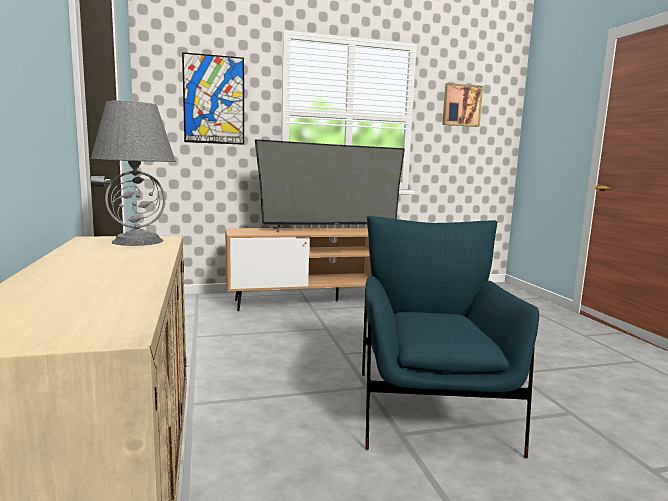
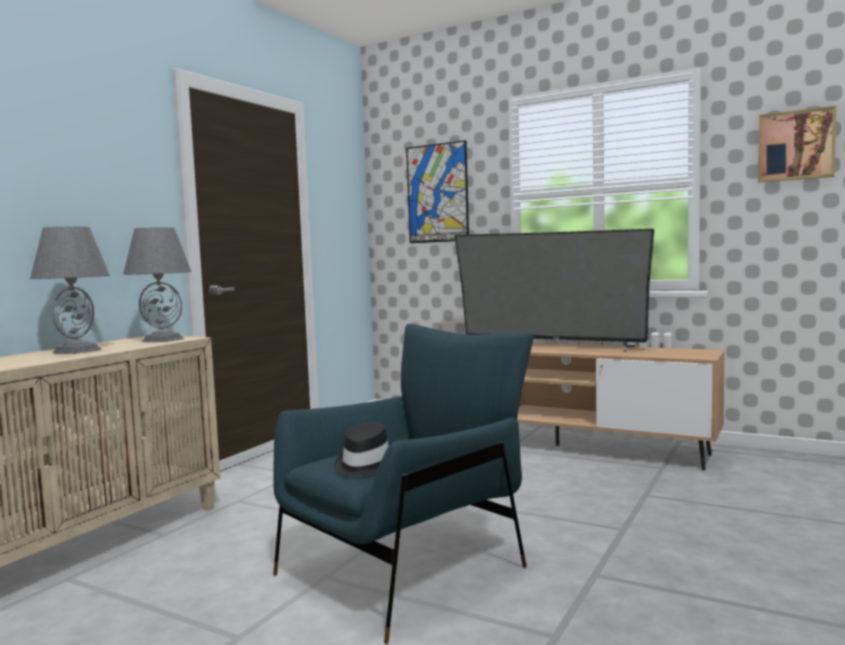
camera: 45 degrees right, 5 degrees down
none -> grey table lamp [30,226,110,354]
none -> black hat [334,423,390,476]

